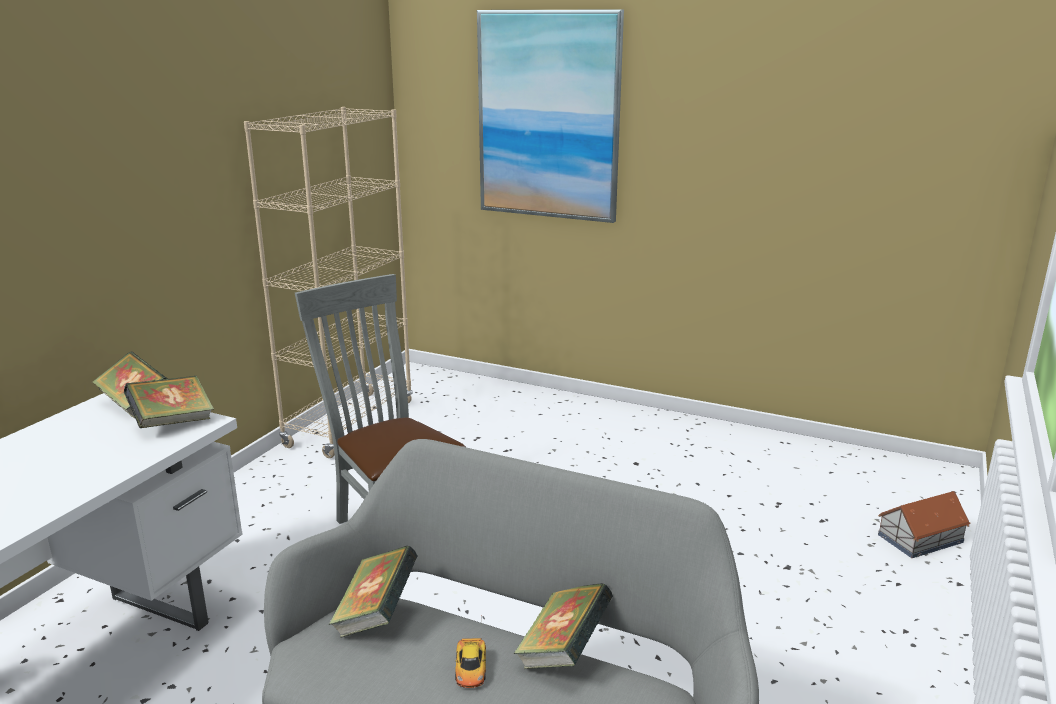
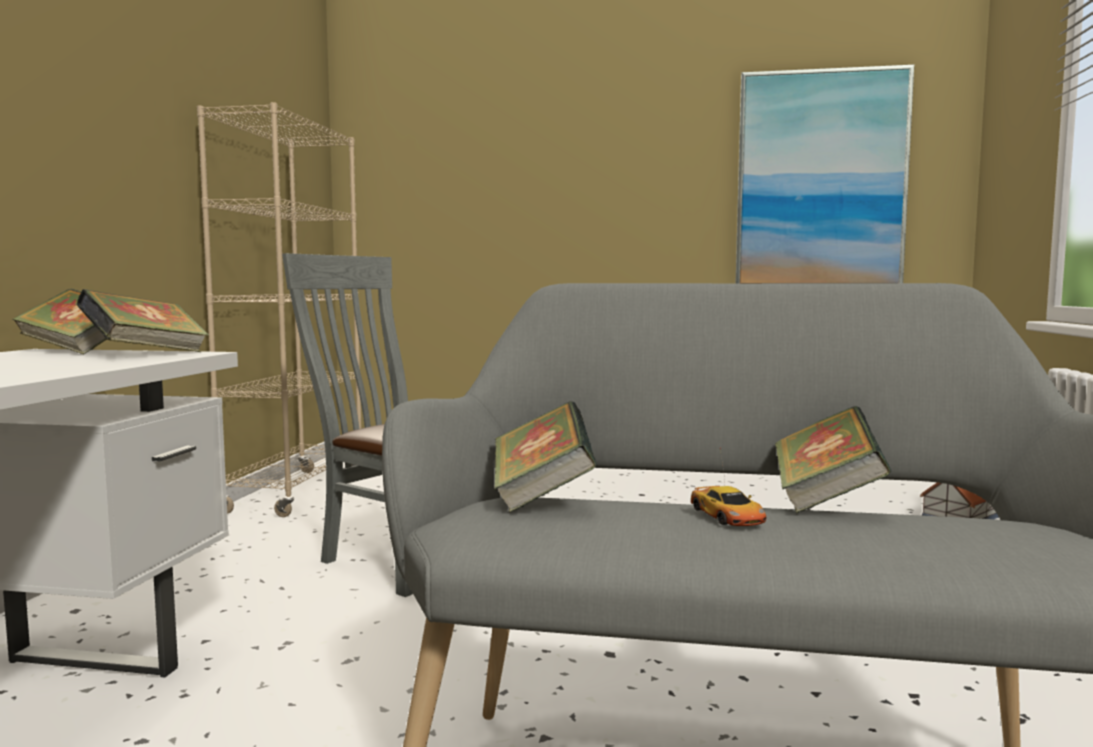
camera: 15 degrees left, 15 degrees down
picture [477,9,624,223] -> picture moved to [736,64,914,283]

